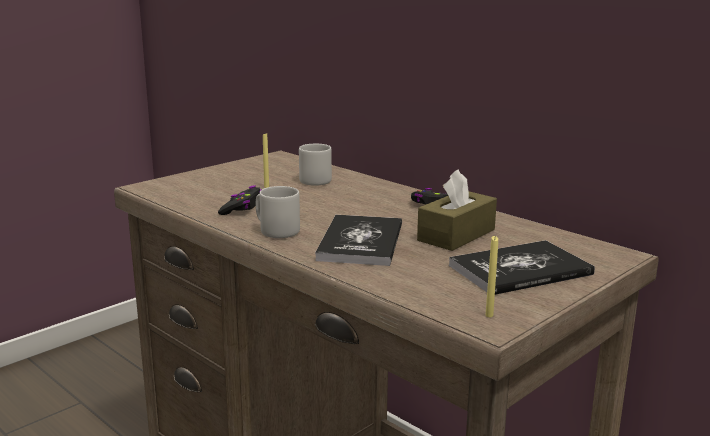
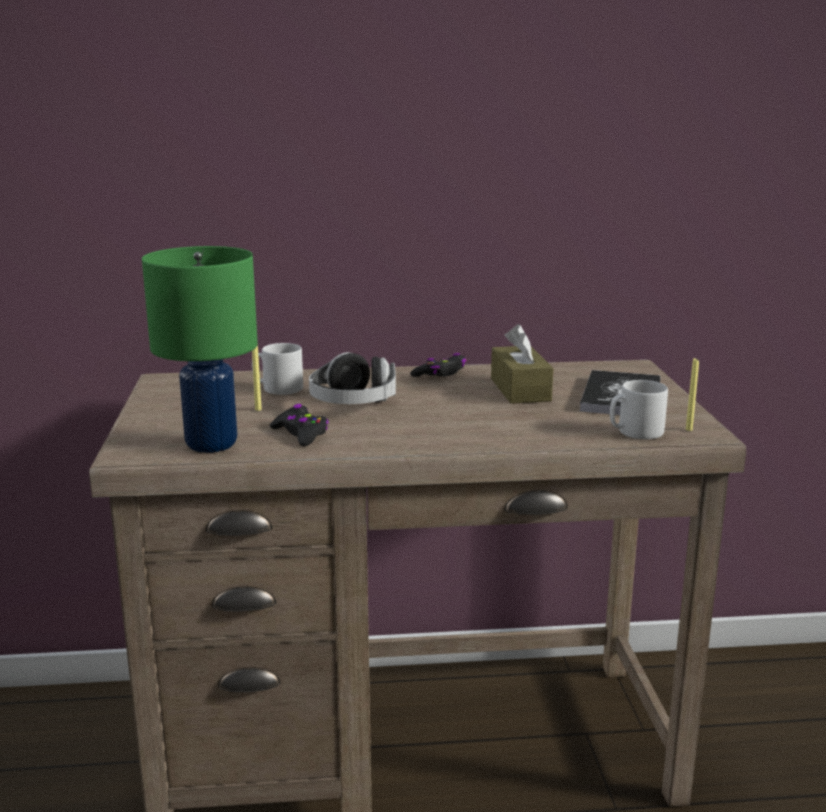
camera: 50 degrees left, 0 degrees up
grey mug [256,186,300,238] -> grey mug moved to [610,380,668,439]
book [315,215,402,266] -> none
none -> green table lamp [142,246,258,453]
none -> headphones [309,352,396,404]

